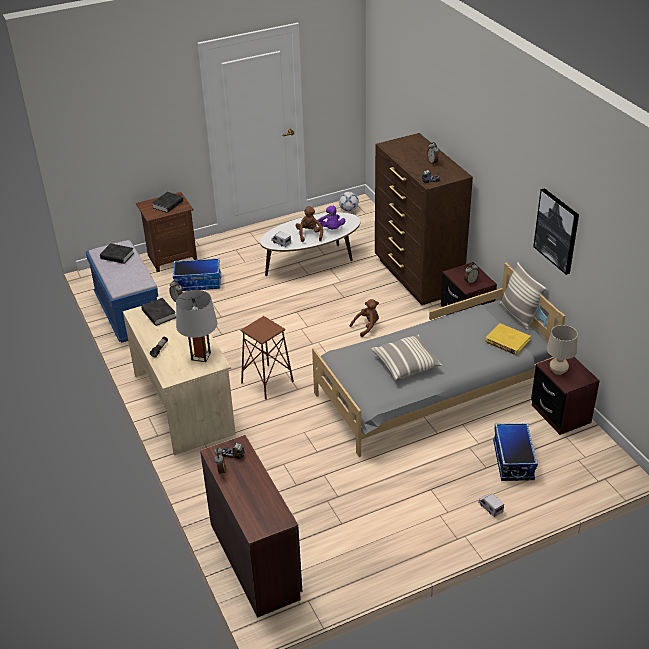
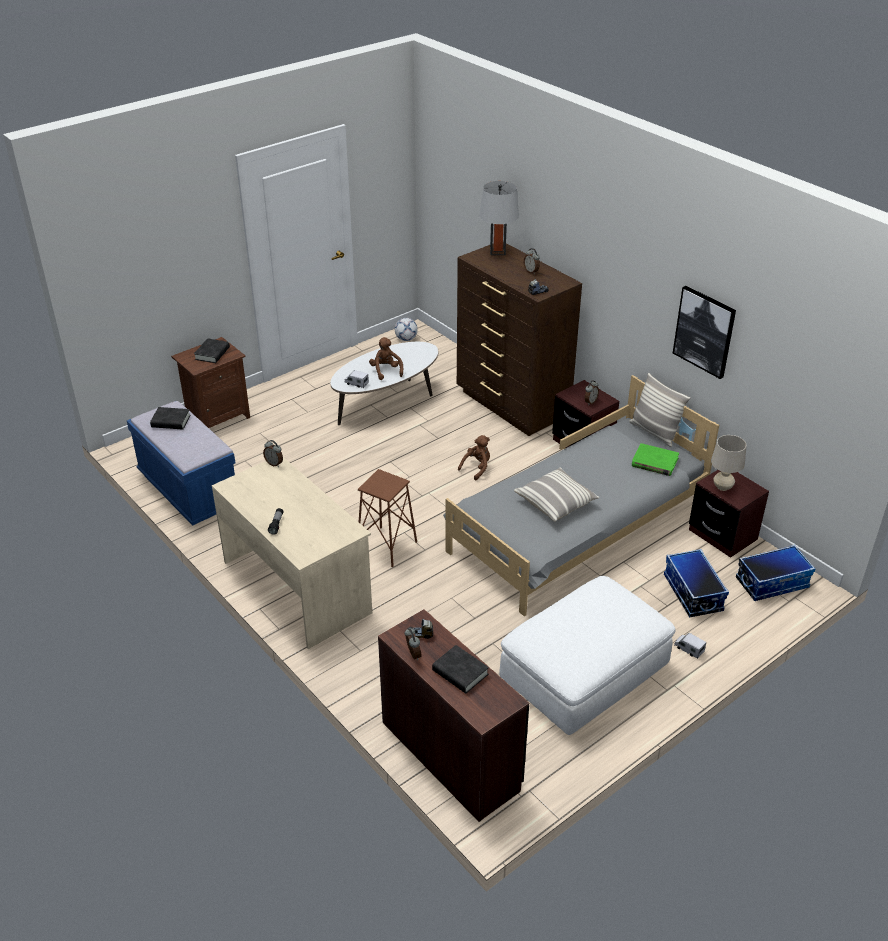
camera: 15 degrees left, 0 degrees up
black book [142,298,176,326] -> black book moved to [432,645,489,693]
storage box [173,258,221,291] -> storage box moved to [736,545,815,601]
grey table lamp [176,290,217,362] -> grey table lamp moved to [479,181,519,255]
purple plush toy [317,205,345,229] -> none
yellow book [485,323,531,355] -> green book [632,443,679,476]
none -> white ottoman [499,576,676,735]

